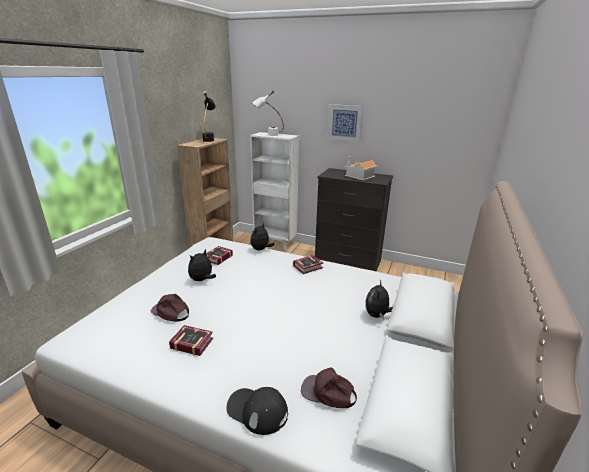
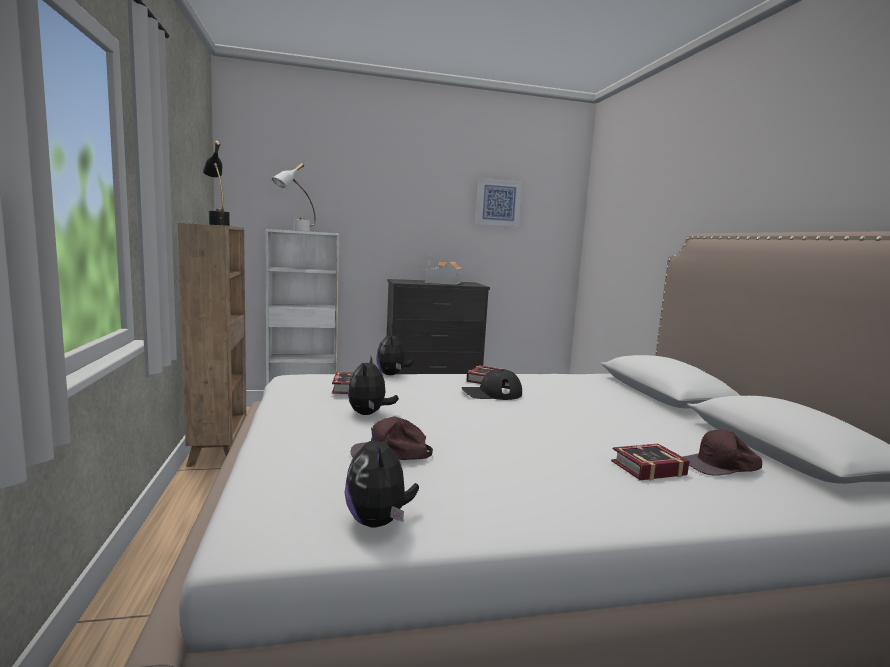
camera: 35 degrees left, 15 degrees down
book [169,325,213,356] -> book moved to [611,444,690,481]
black cap [227,387,288,435] -> black cap moved to [462,369,522,400]
picture [327,104,363,142] -> picture moved to [475,178,523,227]
plush toy [365,279,393,319] -> plush toy moved to [345,427,419,528]

